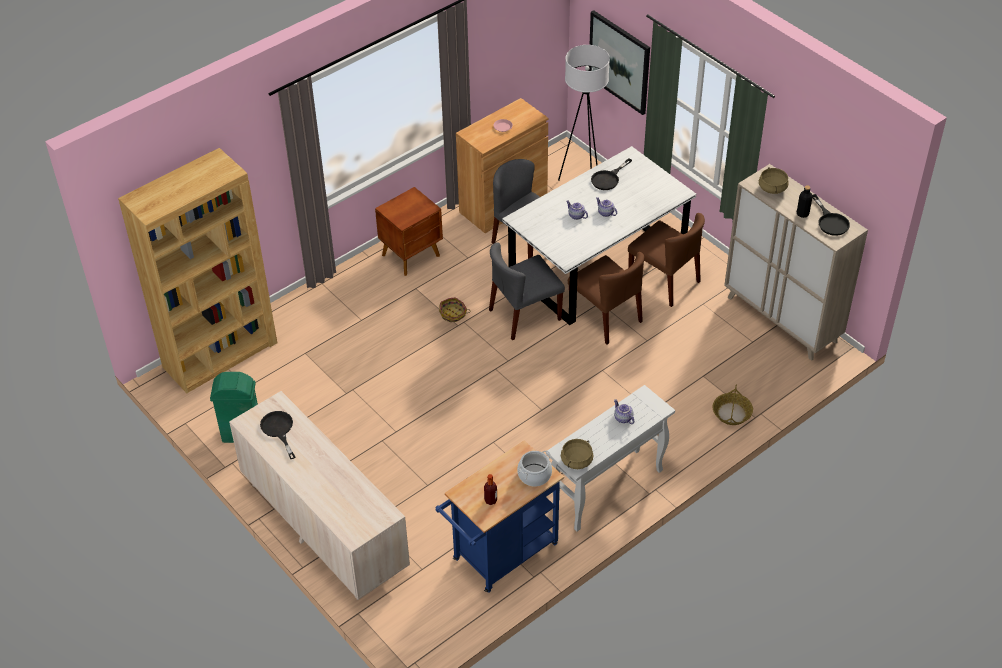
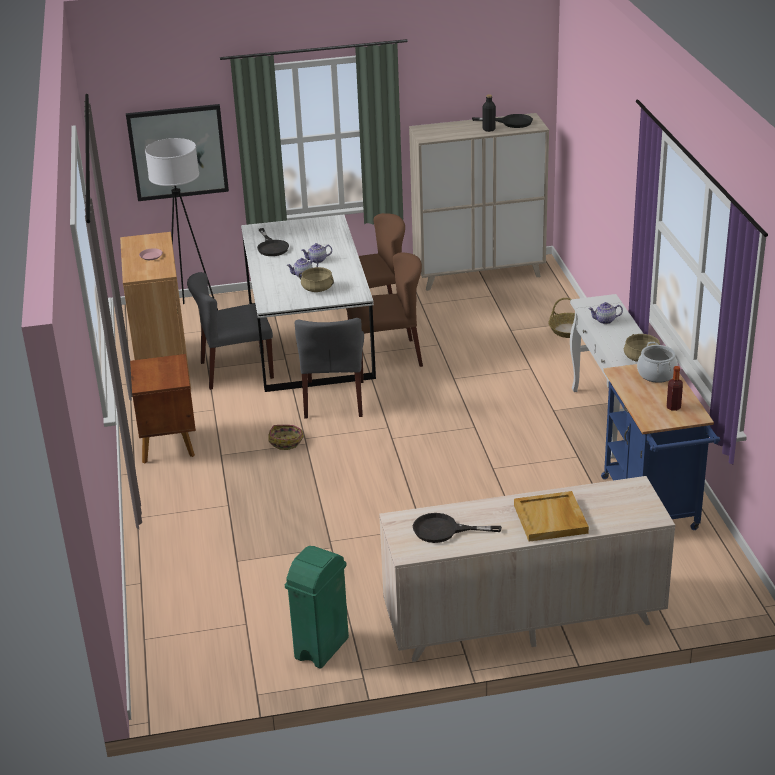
camera: 60 degrees left, 15 degrees down
brown bookcase [118,148,277,393] -> none
beige cooking pot [759,167,789,194] -> beige cooking pot moved to [299,267,334,292]
none -> beige tray [514,491,589,542]

